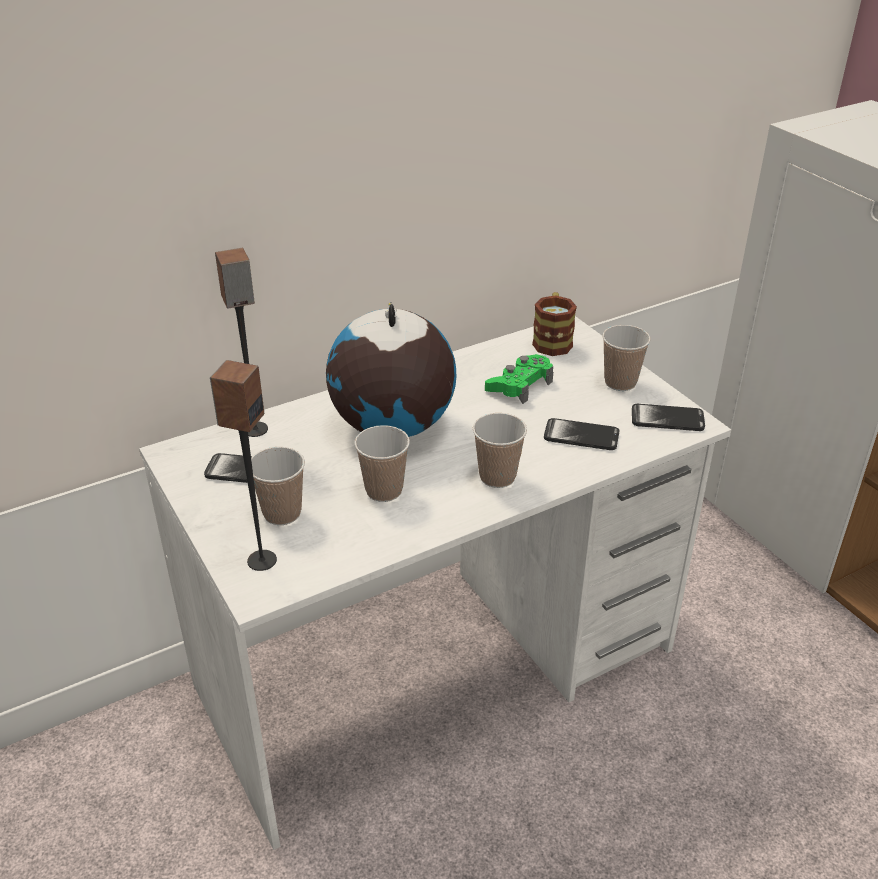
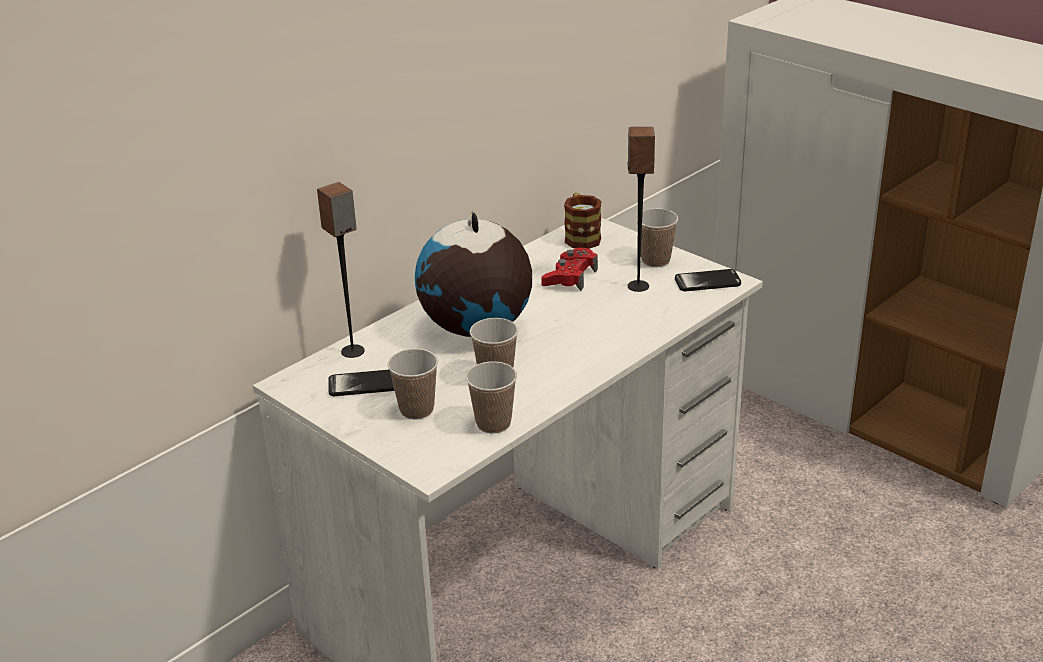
camera: 15 degrees left, 5 degrees down
speaker [210,360,277,571] -> speaker moved to [628,127,655,292]
cup [473,413,527,488] -> cup moved to [466,361,517,434]
green game controller [485,354,553,404] -> red game controller [541,248,598,291]
phone [544,418,619,450] -> none

